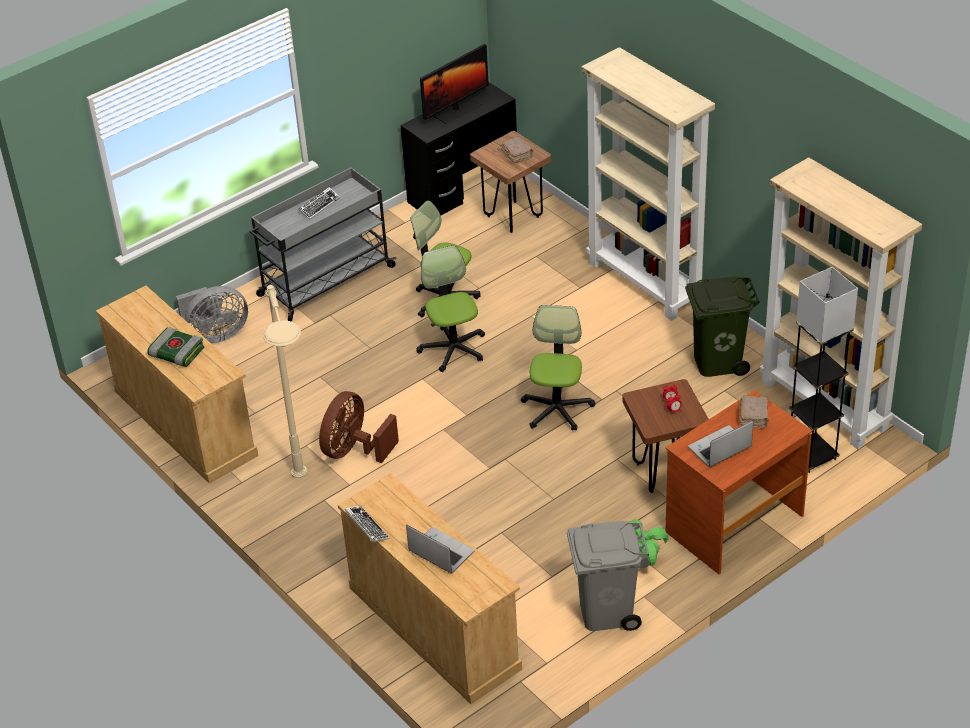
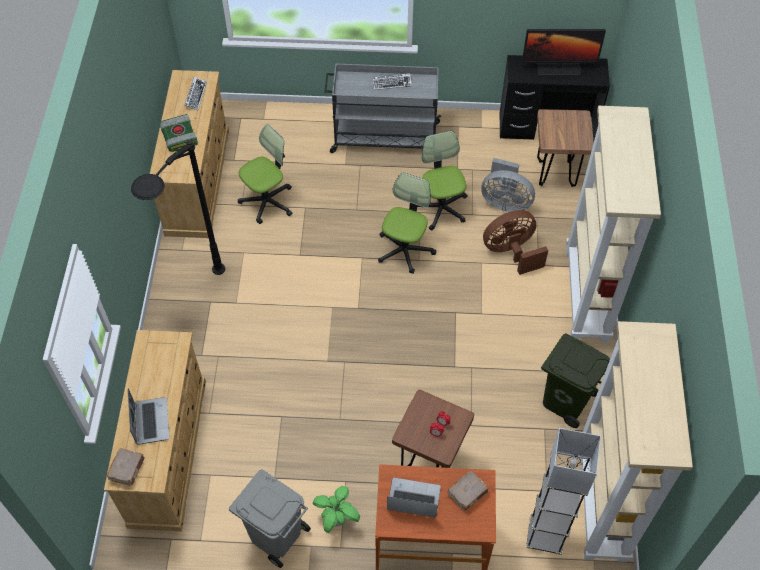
camera: 40 degrees right, 15 degrees up
grey fan [176,286,248,343] -> grey fan moved to [481,158,535,212]
beige floor lamp [263,285,307,478] -> black floor lamp [131,140,225,275]
brown fan [319,391,399,463] -> brown fan moved to [483,210,548,275]
keyboard [345,506,390,542] -> keyboard moved to [184,77,207,110]
brown book [500,136,533,163] -> brown book moved to [107,448,145,486]
office chair [521,305,596,430] -> office chair moved to [238,124,292,224]

